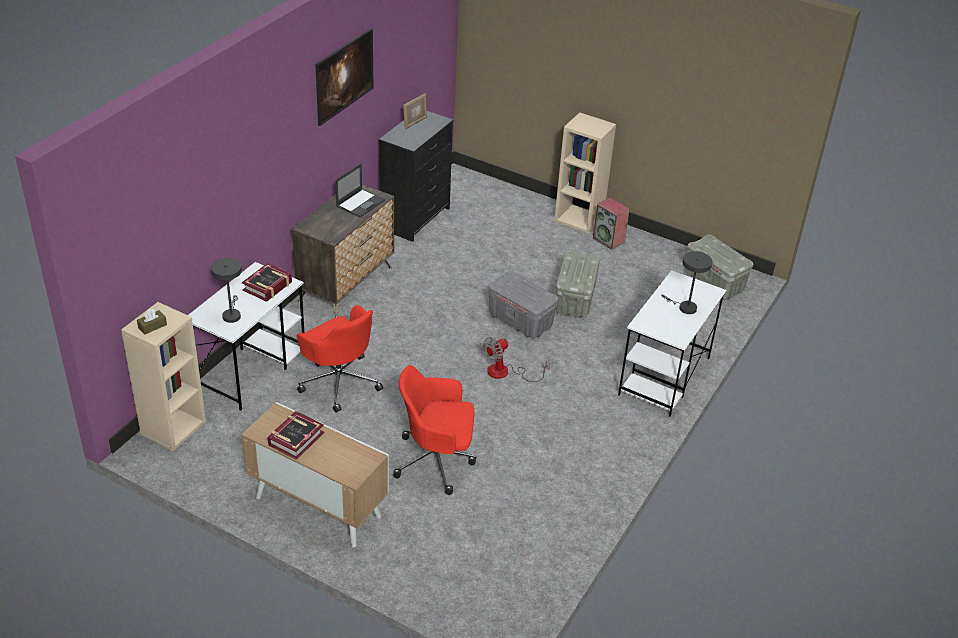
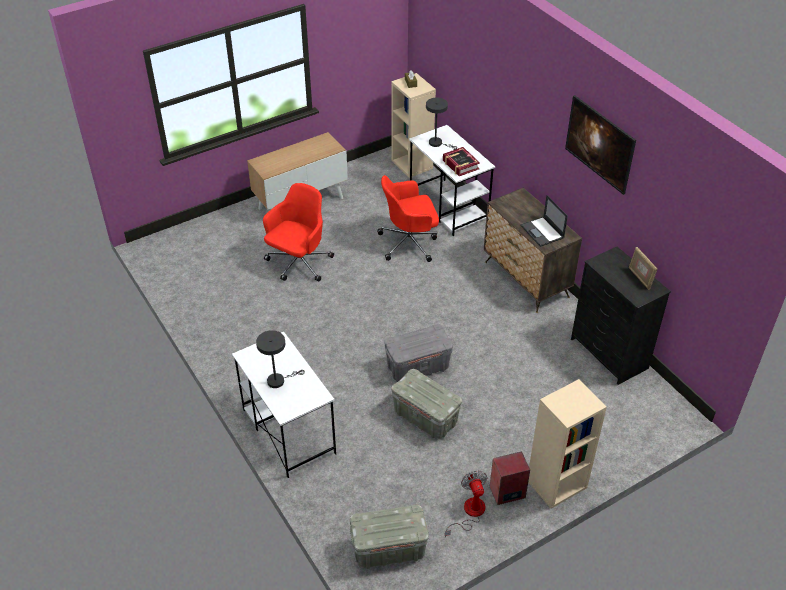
camera: 120 degrees right, 5 degrees up
book [267,411,324,460] -> none
fan [483,337,550,382] -> fan moved to [445,471,487,537]

